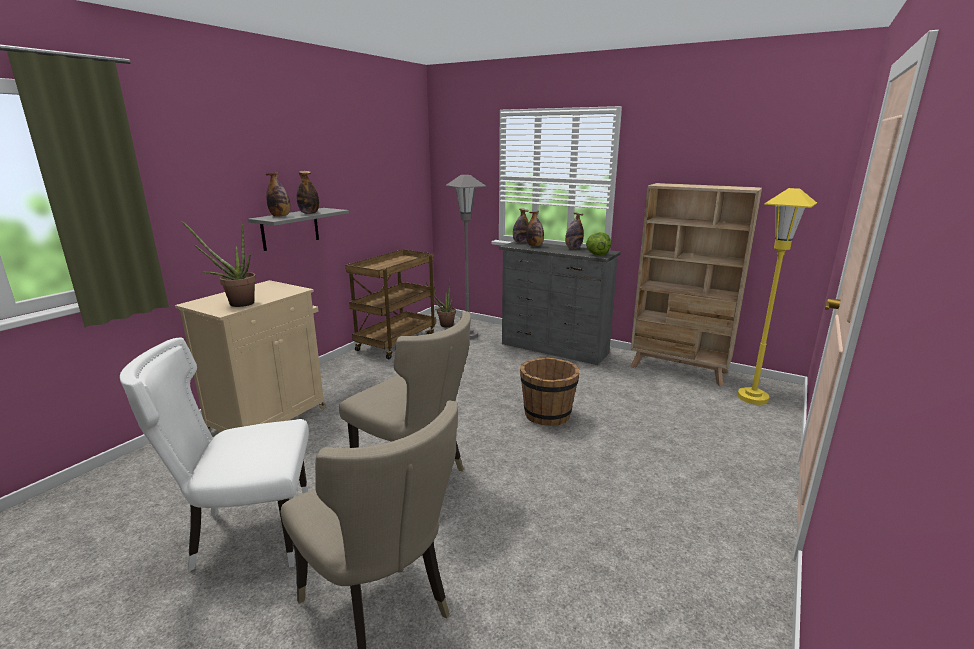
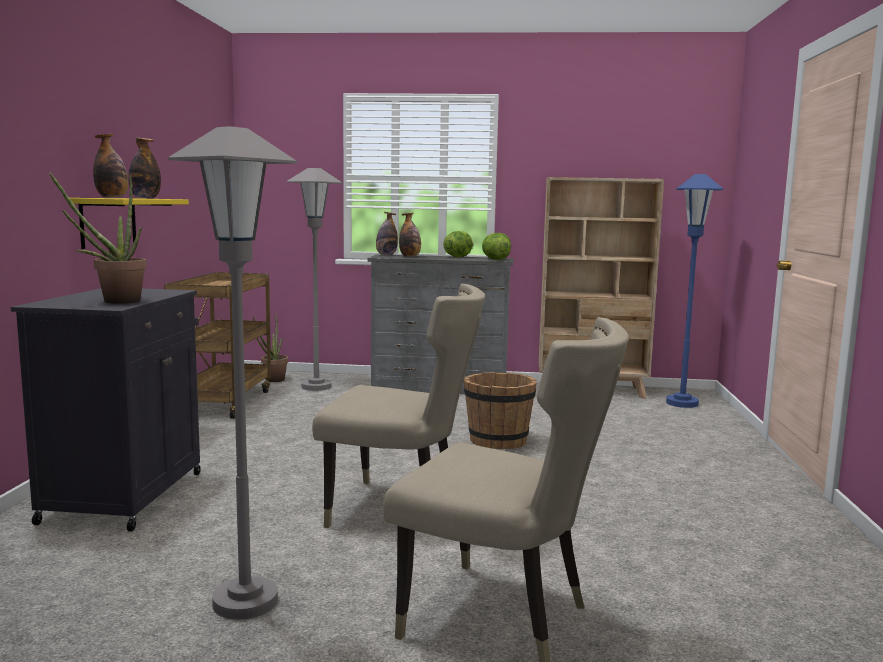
camera: 25 degrees left, 10 degrees down
white chair [120,338,309,572] -> grey floor lamp [168,126,297,620]
beige cabinet [175,280,326,432] -> black cabinet [11,288,201,532]
grey shelf [248,208,349,251] -> yellow shelf [67,198,189,249]
bottle [565,212,584,249] -> lettuce [443,231,474,257]
yellow floor lamp [737,188,817,405] -> blue floor lamp [666,174,723,408]

